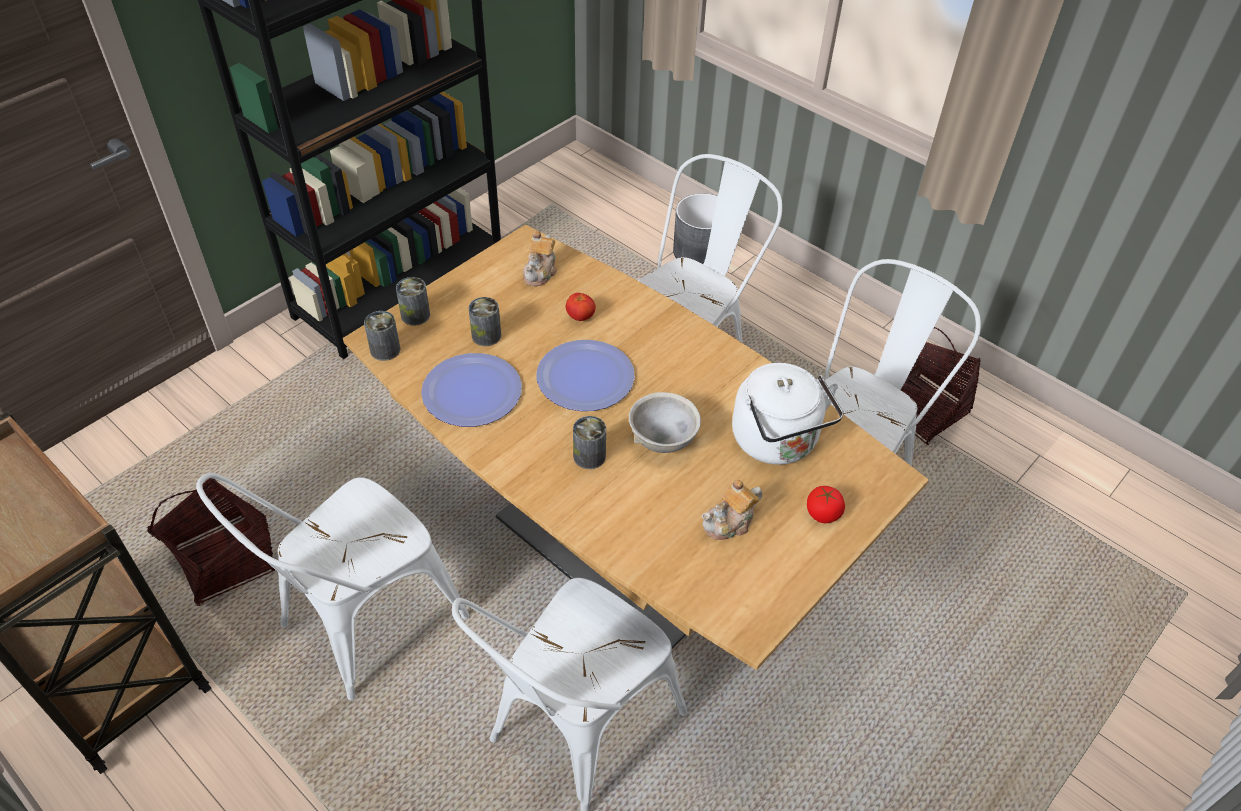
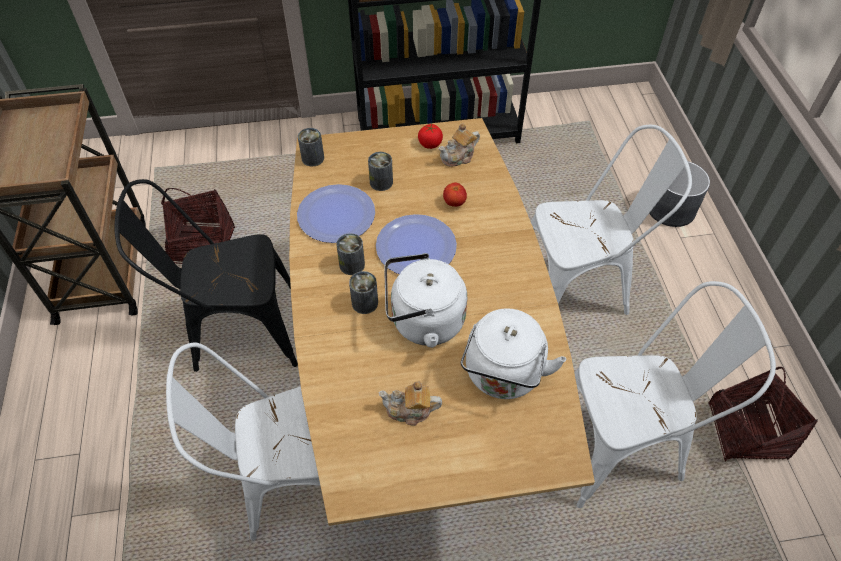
camera: 40 degrees right, 5 degrees up
white chair [196,473,469,700] -> black chair [114,179,298,372]
can [396,277,430,326] -> can moved to [336,233,365,275]
grey bowl [629,392,701,453] -> white kettle [384,253,467,348]
tomato [807,486,845,523] -> tomato moved to [418,124,443,149]

